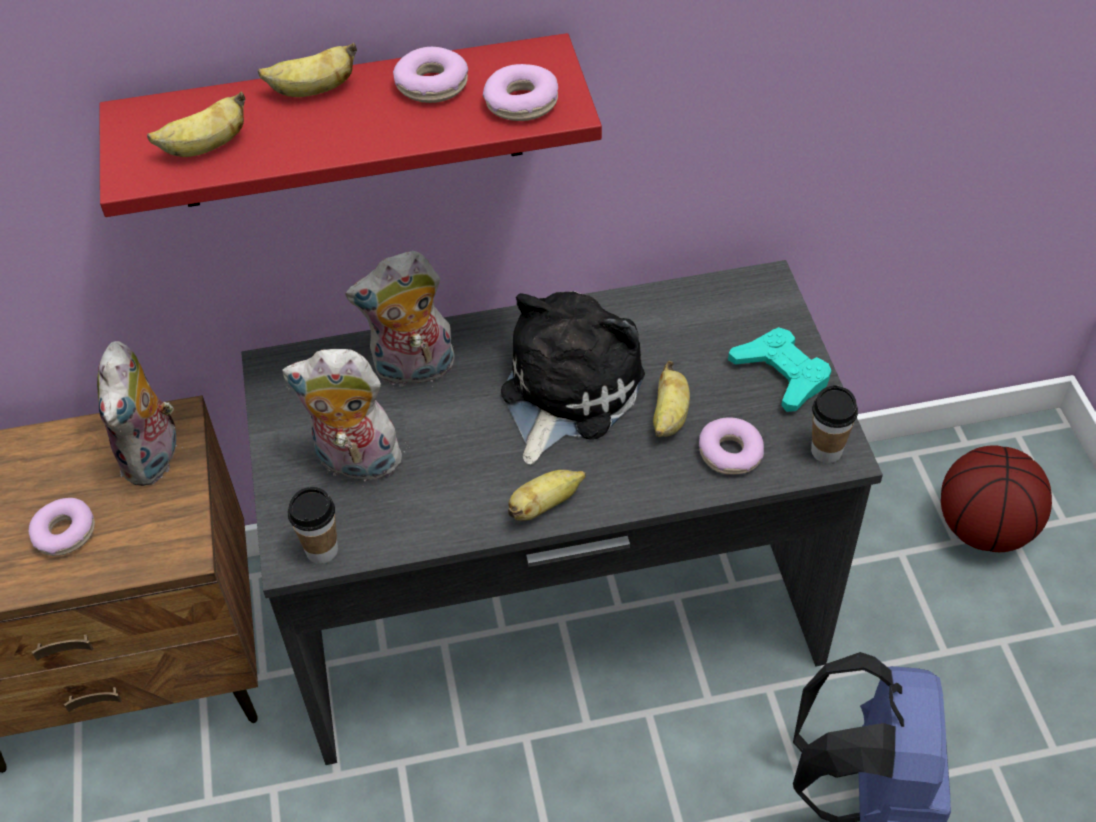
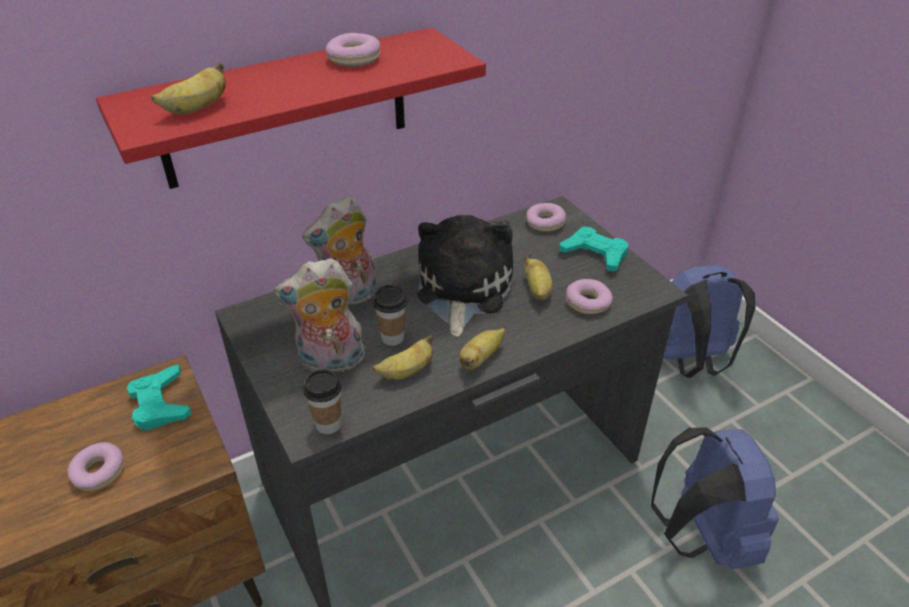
camera: 20 degrees left, 10 degrees down
plush toy [97,341,183,486] -> turquoise game controller [127,365,192,430]
banana [258,42,357,97] -> banana moved to [372,335,433,380]
donut [483,64,558,121] -> donut moved to [527,203,566,232]
cup [811,385,858,463] -> cup moved to [374,285,407,346]
basketball [941,445,1052,552] -> blue backpack [663,265,756,378]

